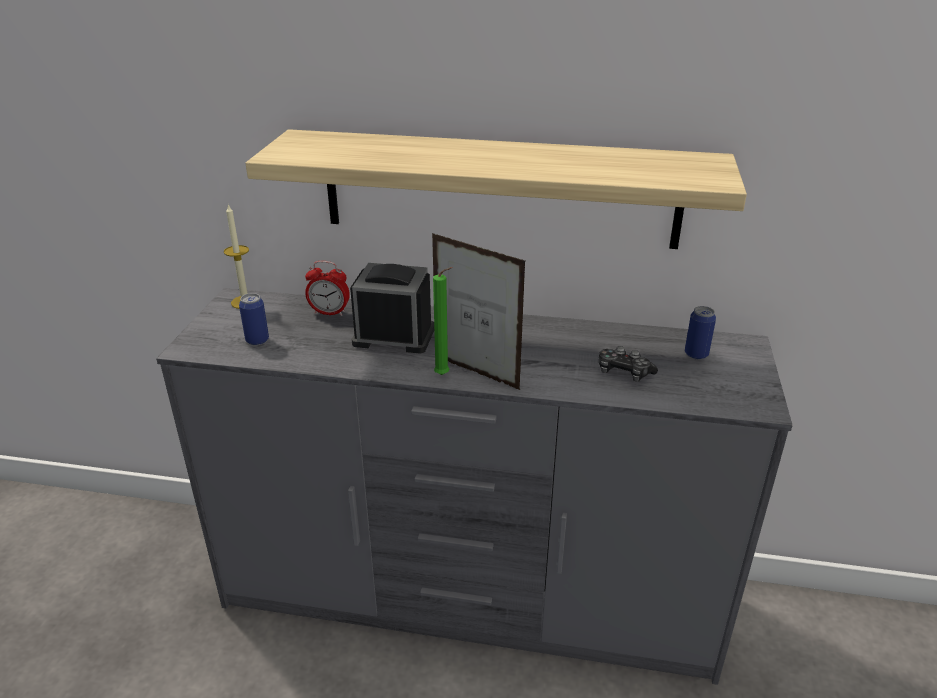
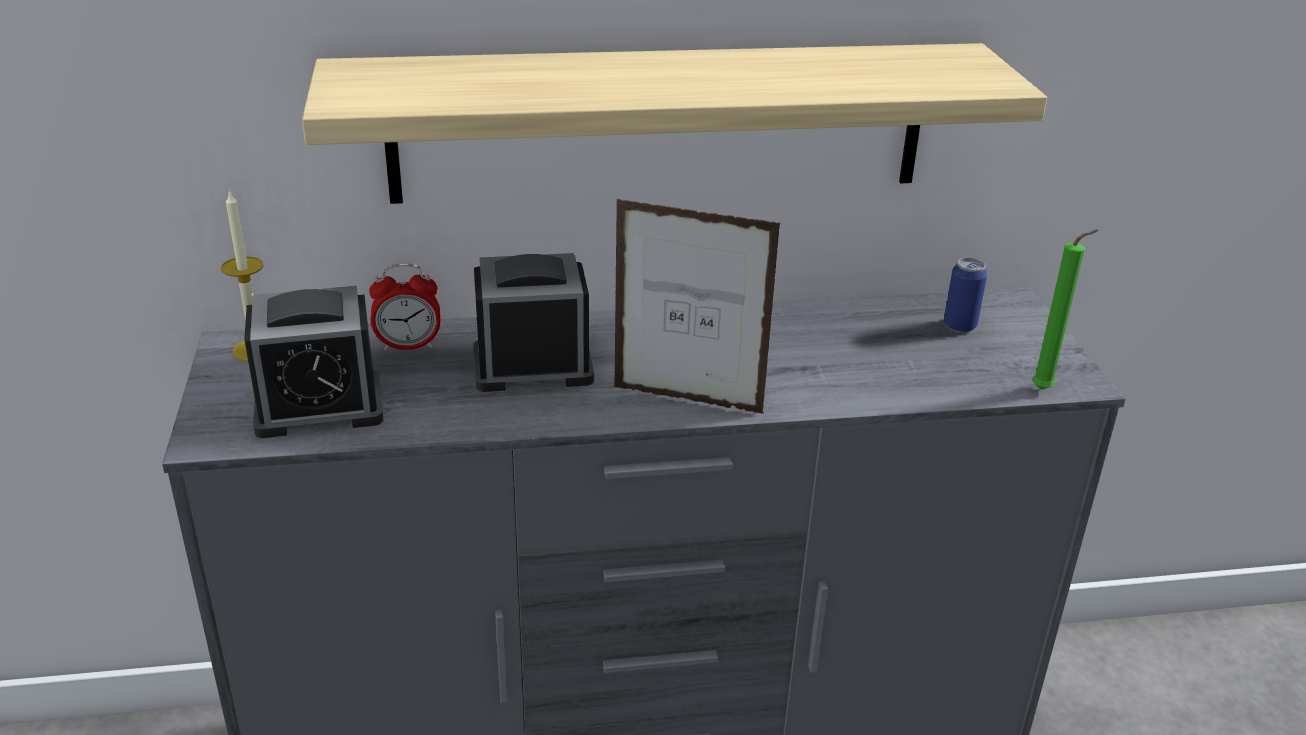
camera: 20 degrees left, 0 degrees up
can [239,293,269,345] -> alarm clock [244,286,384,438]
green candle [433,267,453,375] -> green candle moved to [1032,229,1099,390]
game controller [599,346,658,382] -> none

